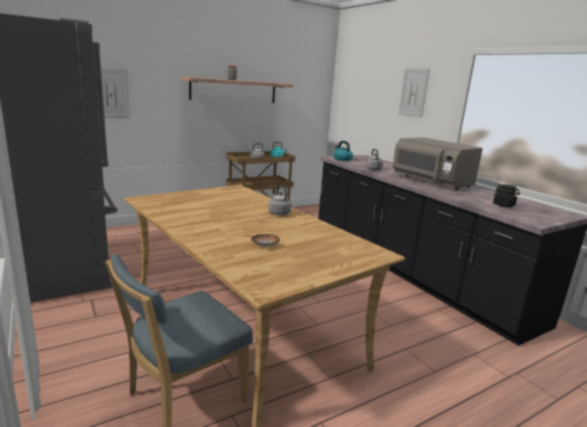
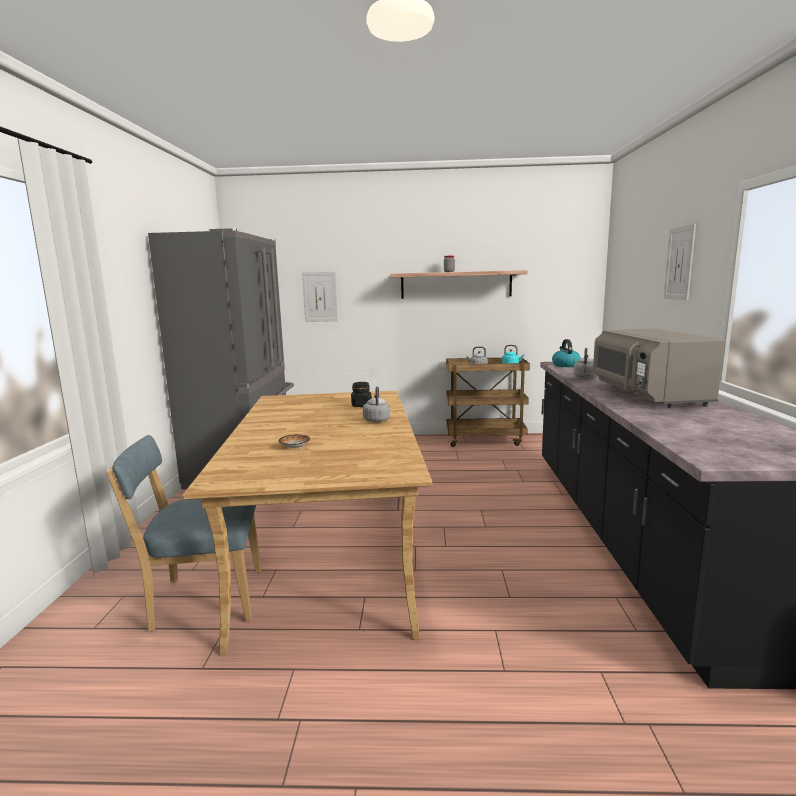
camera: 35 degrees right, 5 degrees down
black jar [493,184,520,207] -> black jar moved to [351,382,372,407]

